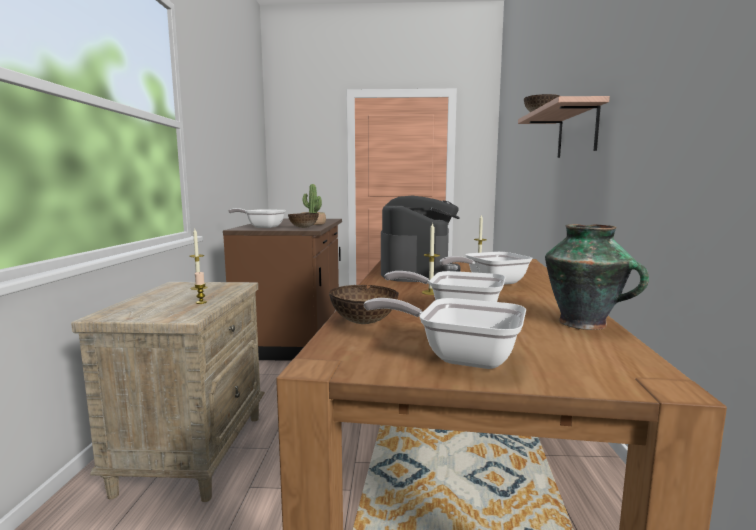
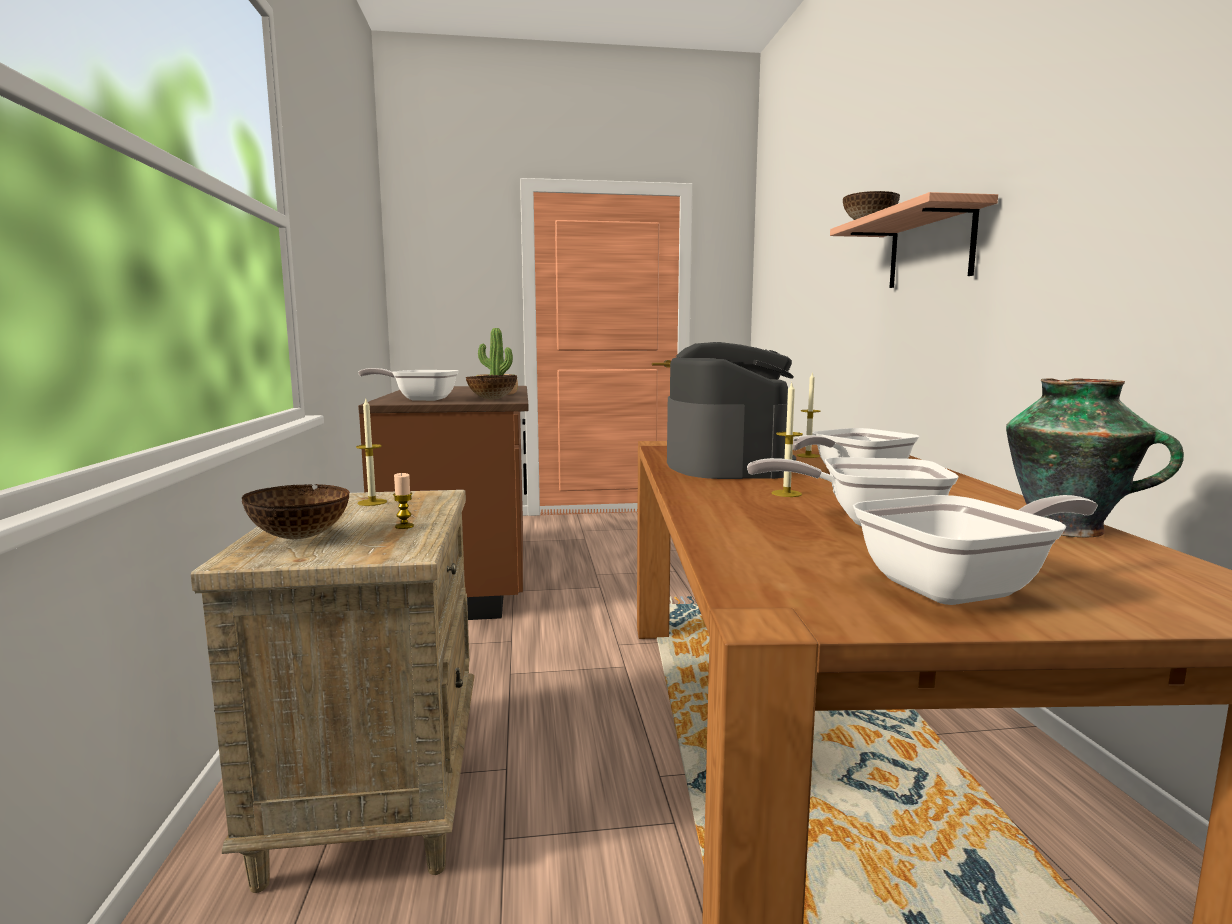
camera: 10 degrees left, 0 degrees up
bowl [329,285,399,324] -> bowl moved to [242,484,350,539]
frying pan [364,298,526,369] -> frying pan turned 150 degrees clockwise [853,495,1098,605]

